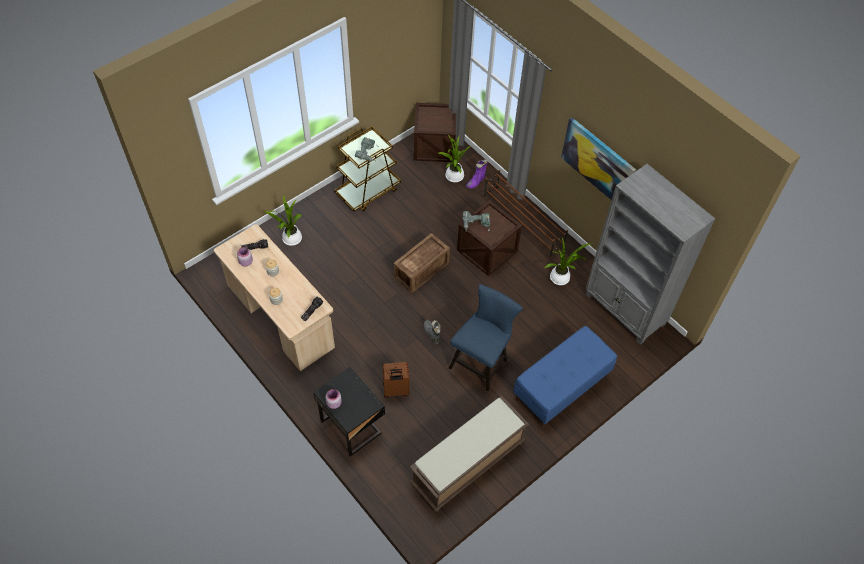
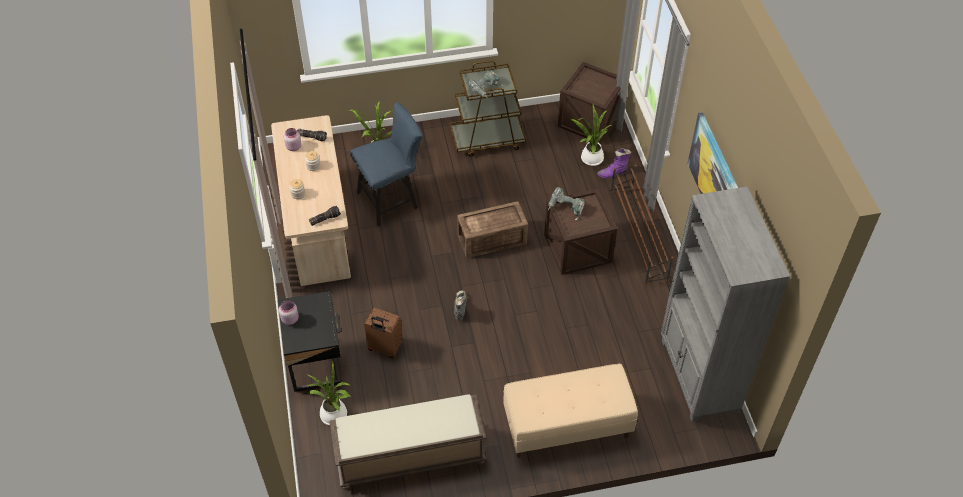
camera: 30 degrees right, 5 degrees down
blue chair [449,284,523,391] -> blue chair moved to [350,102,423,226]
blue bench [513,326,617,427] -> beige bench [503,364,638,458]
potted plant [545,238,592,285] -> potted plant moved to [308,362,350,425]

